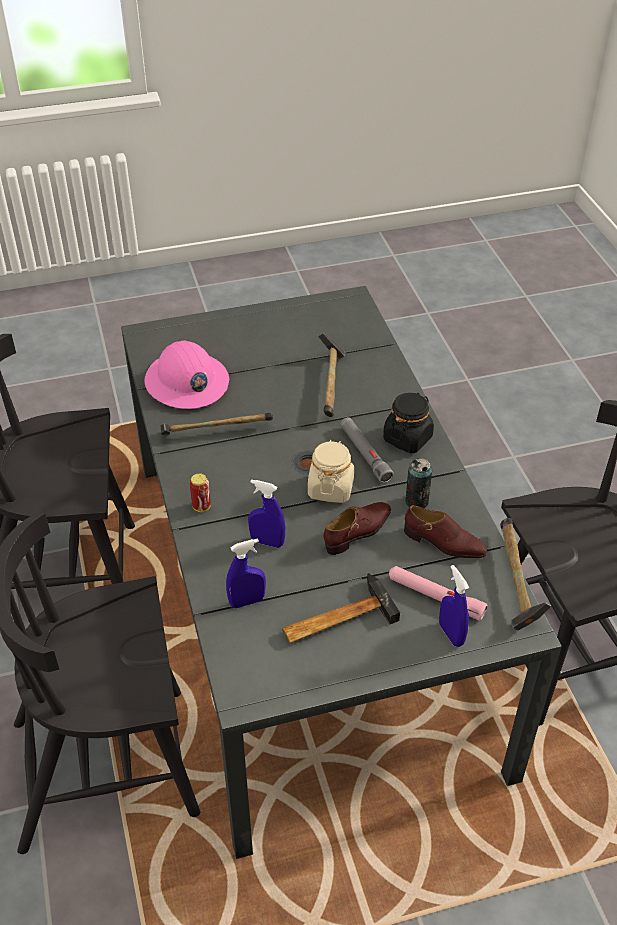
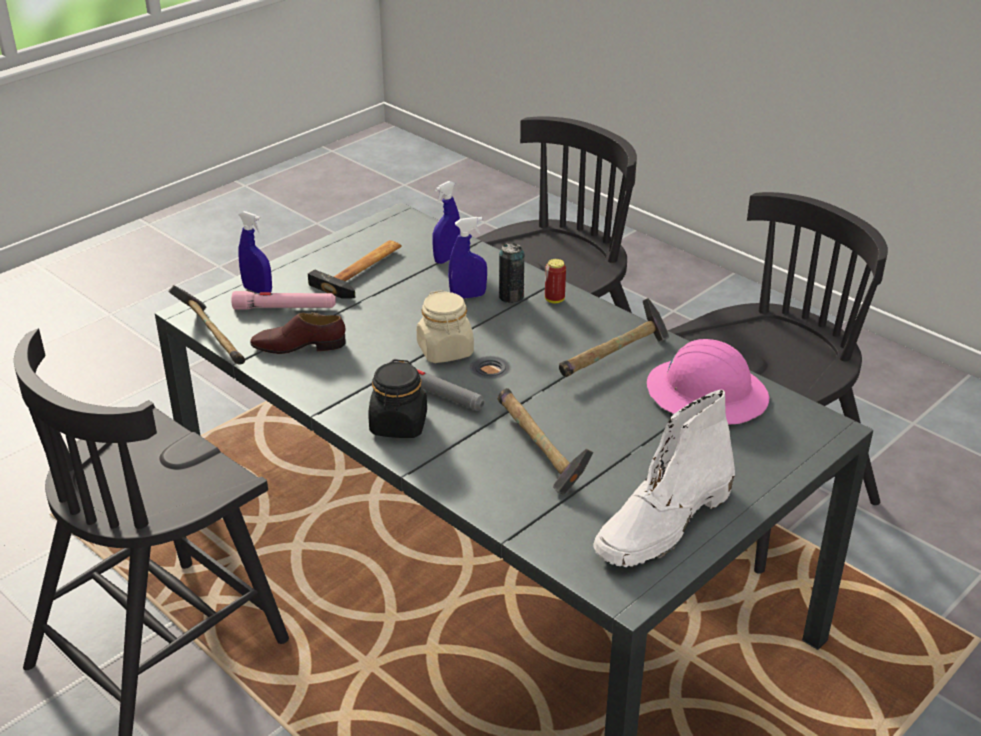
camera: 150 degrees right, 10 degrees down
brown shoe [324,502,391,555] -> none
can [405,458,432,508] -> can moved to [499,243,524,303]
none -> white boot [593,390,735,567]

